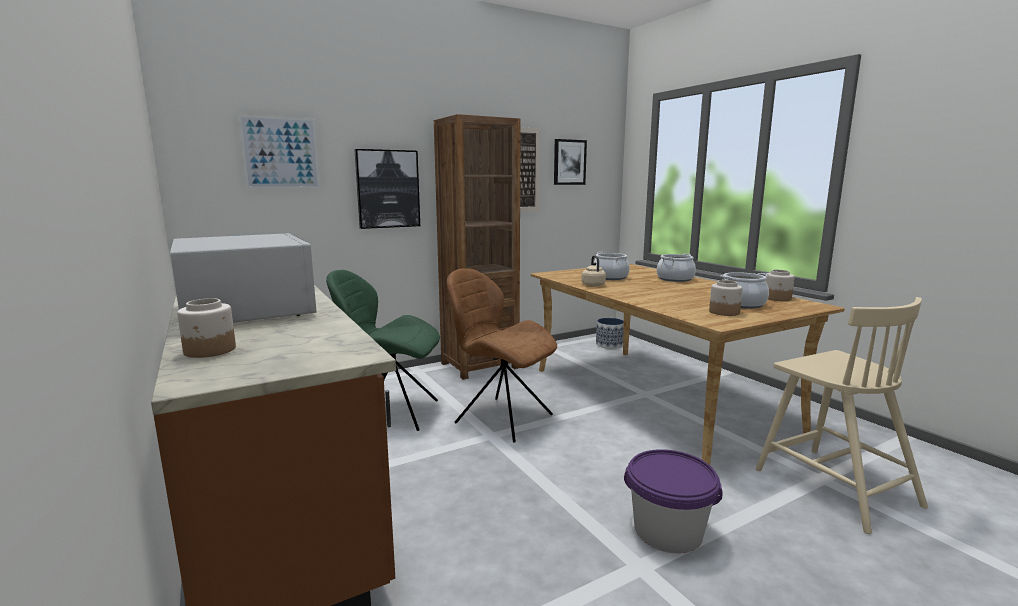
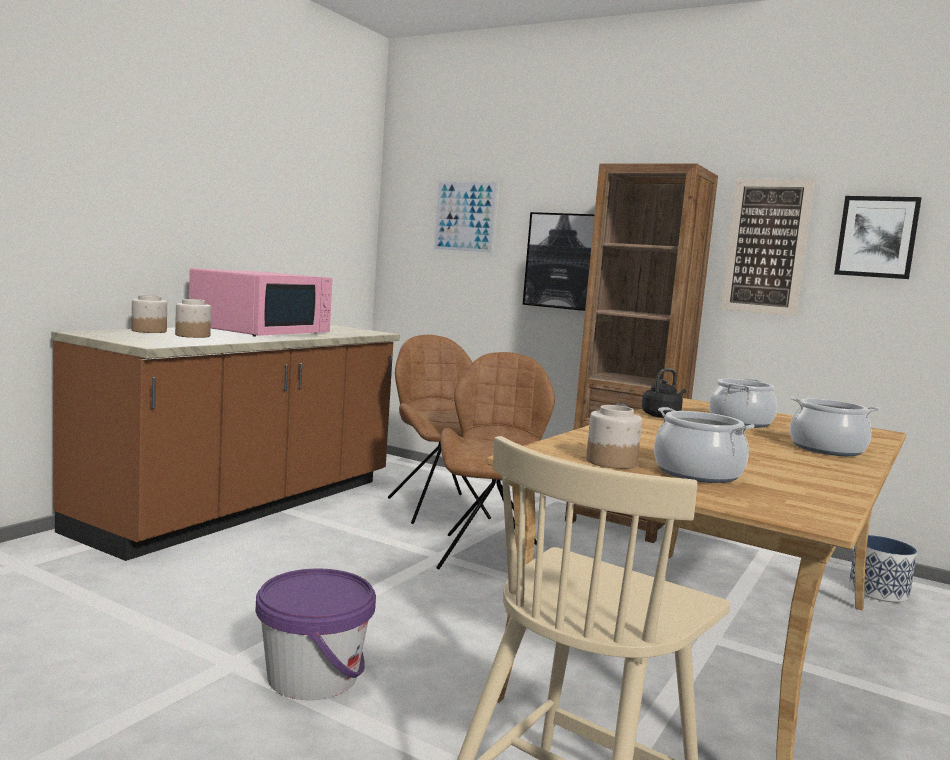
camera: 60 degrees right, 5 degrees down
white microwave [170,233,317,323] -> pink microwave [189,268,332,337]
green chair [326,270,440,431] -> brown chair [388,335,491,524]
beige kettle [581,255,606,286] -> black kettle [642,368,686,418]
jar [765,270,794,301] -> jar moved to [175,299,211,338]

